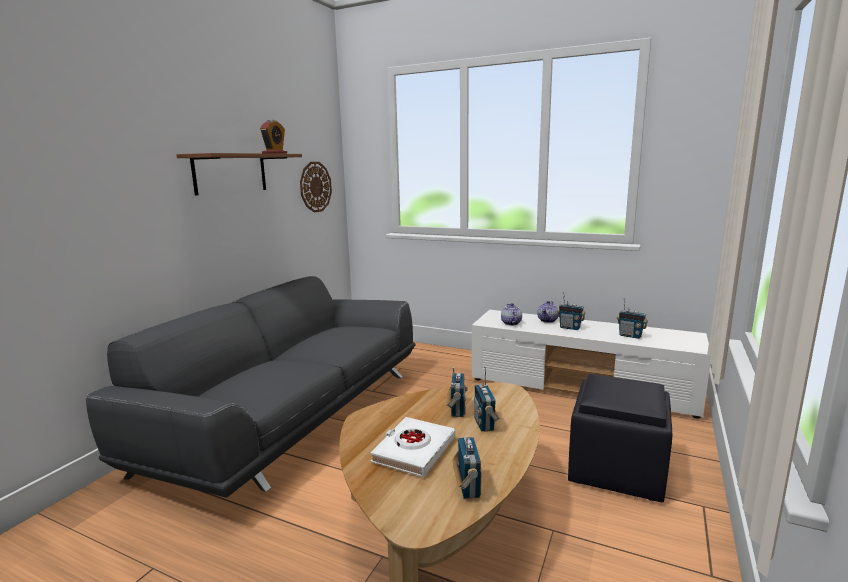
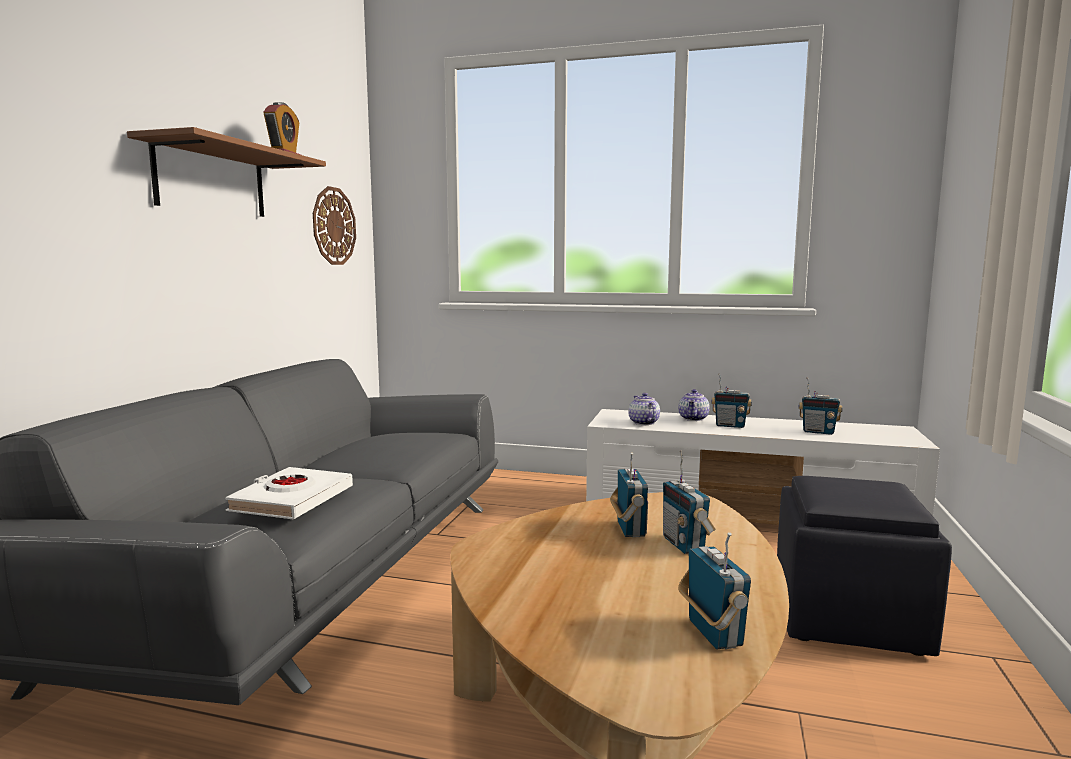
camera: 10 degrees left, 5 degrees down
white book [370,417,455,477] -> white book moved to [225,467,353,519]

